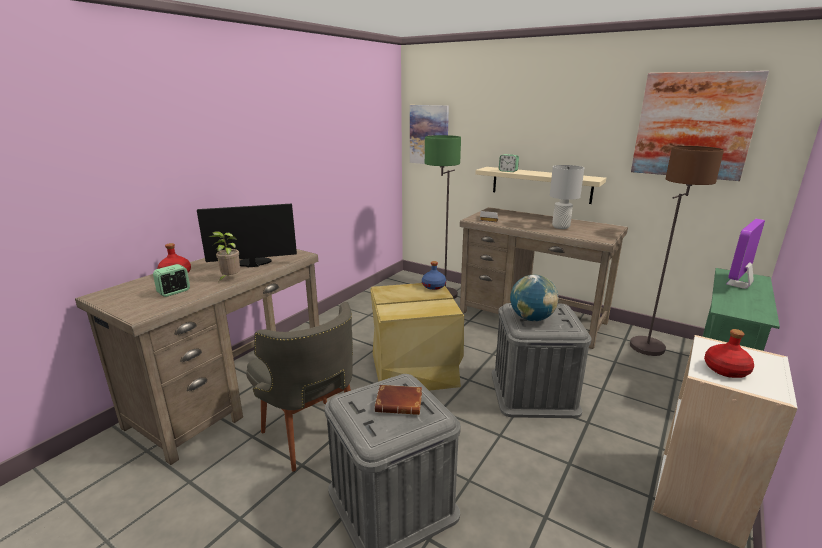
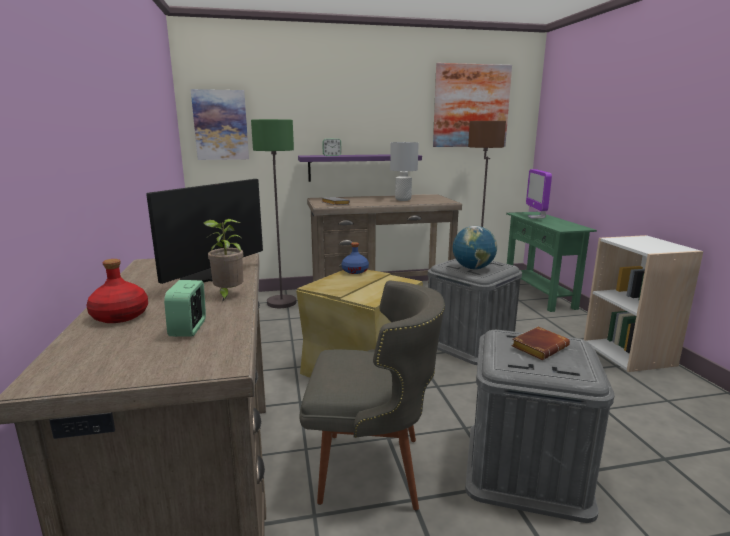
camera: 45 degrees left, 5 degrees down
beige shelf [475,167,606,204] -> purple shelf [298,154,422,182]
red bottle [704,329,754,378] -> none

